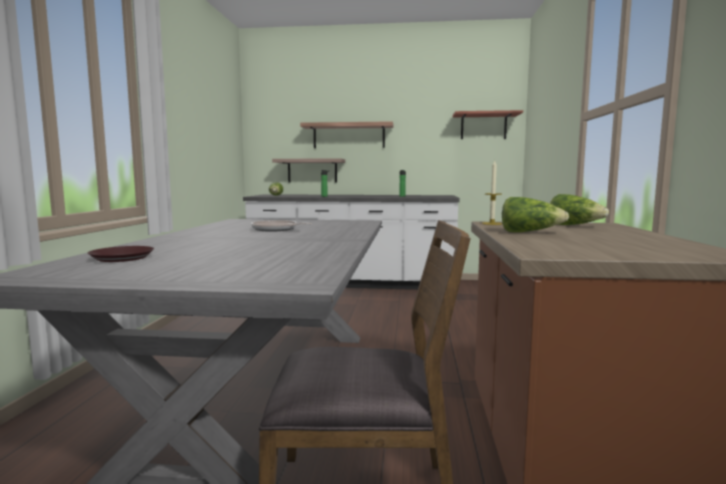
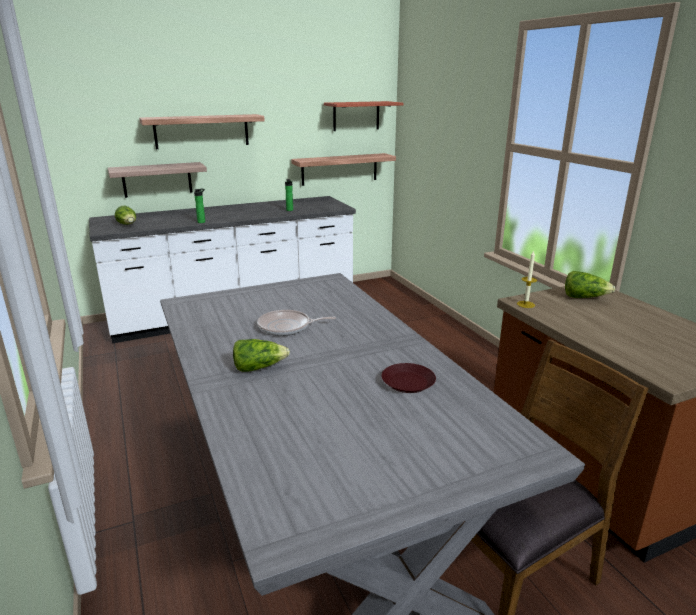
camera: 30 degrees left, 15 degrees up
brown plate [88,246,154,262] -> brown plate moved to [381,363,436,393]
lettuce [502,197,569,232] -> lettuce moved to [233,339,290,372]
none -> shelf [291,153,396,186]

